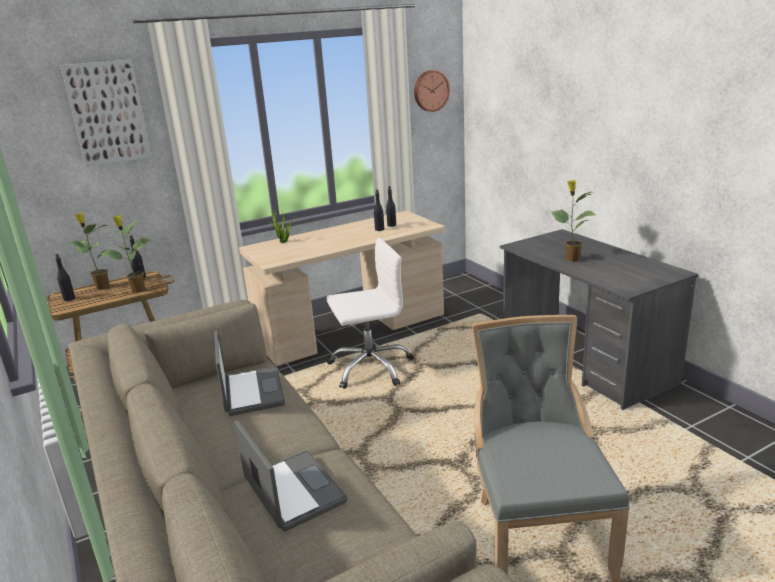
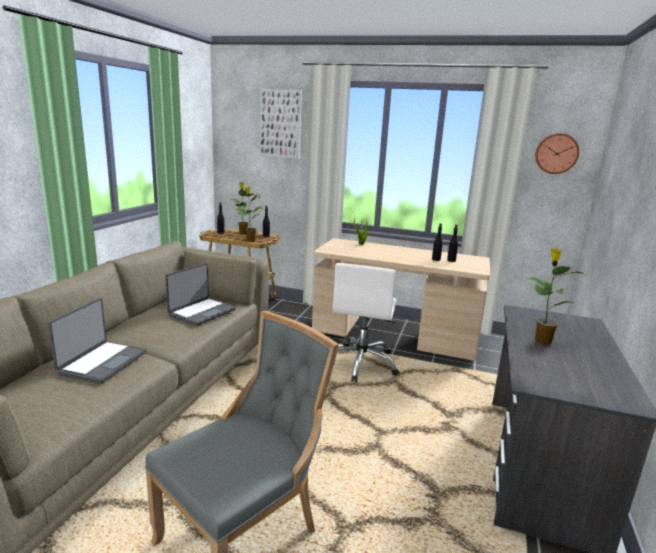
camera: 45 degrees right, 5 degrees down
white office chair [326,238,414,389] -> white office chair turned 75 degrees clockwise [333,263,399,382]

